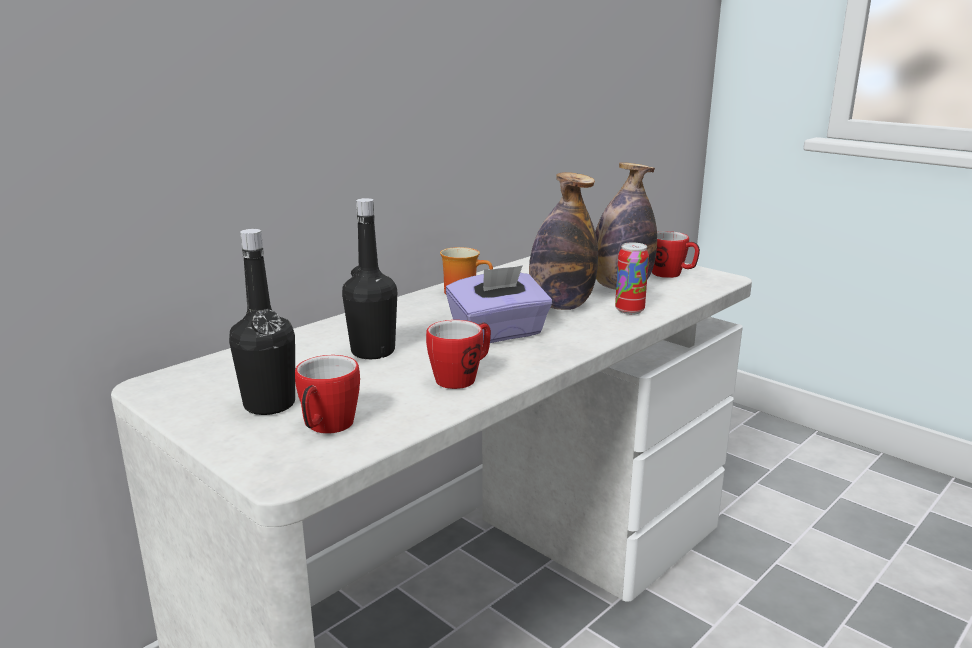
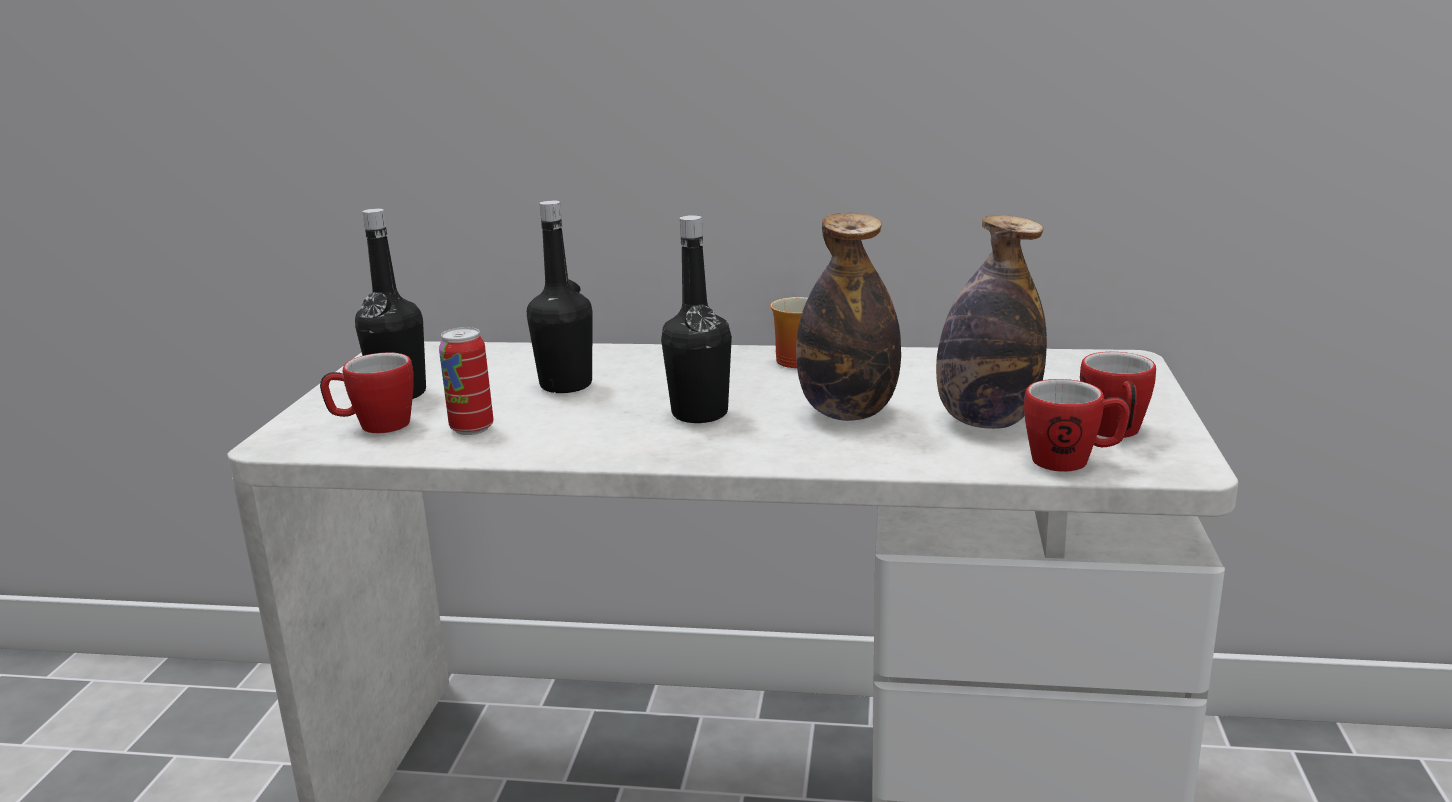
camera: 55 degrees right, 0 degrees up
mug [426,320,491,389] -> mug moved to [1024,379,1130,472]
purple tissue box [446,265,552,343] -> black bottle [661,215,732,423]
can [615,242,649,315] -> can moved to [439,327,493,435]

